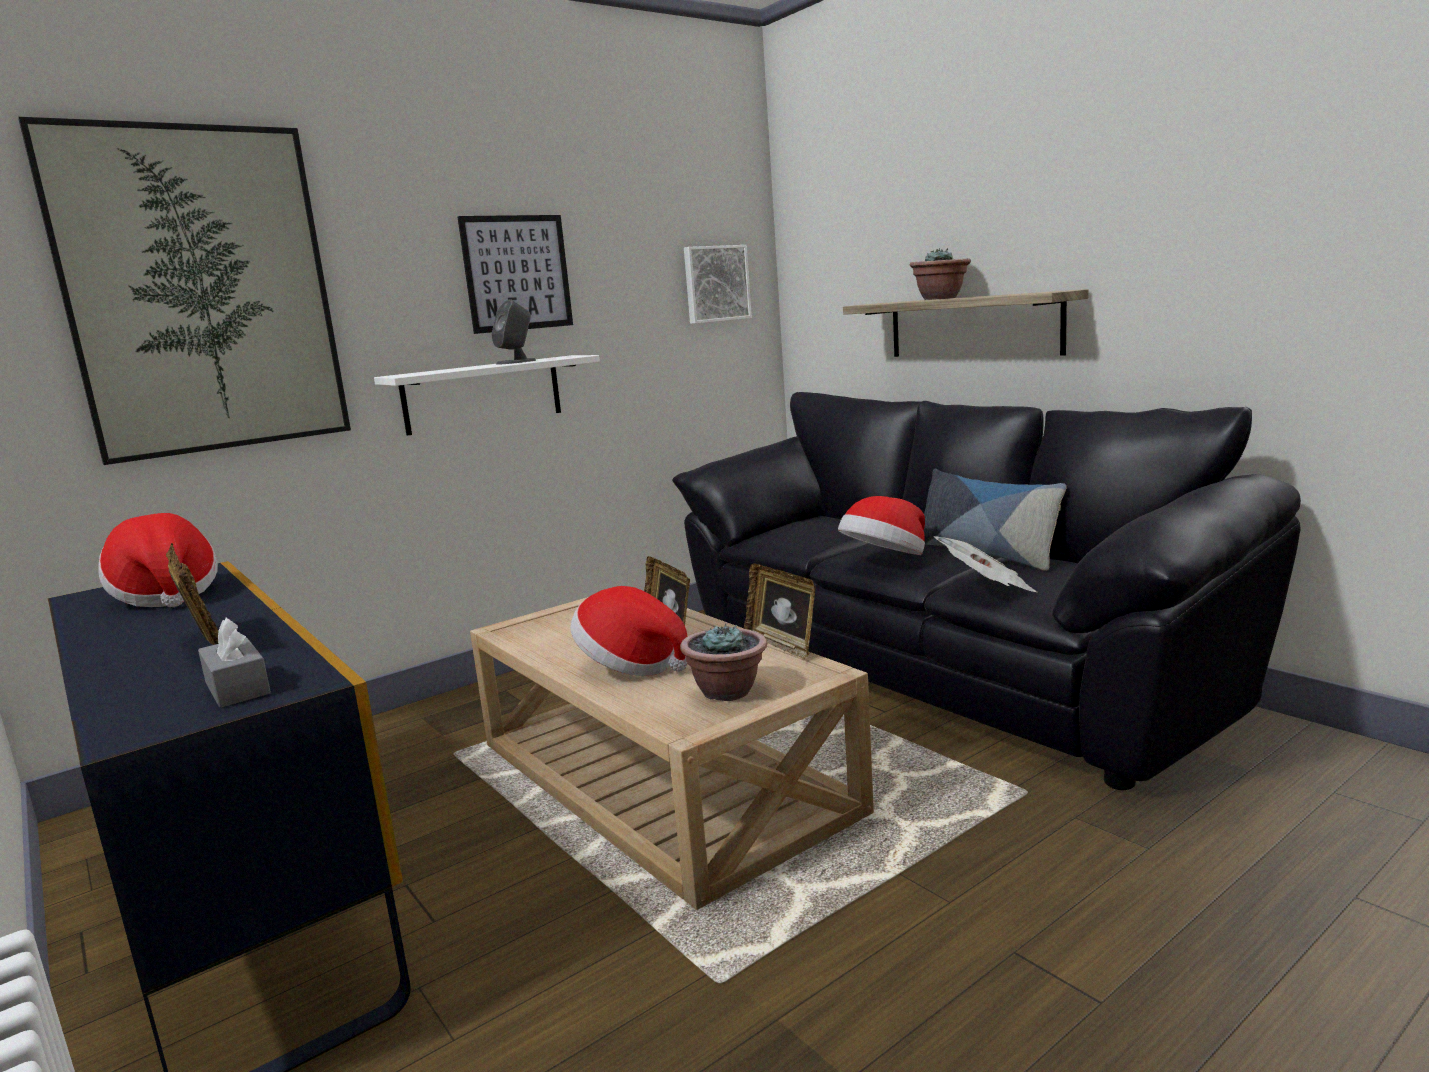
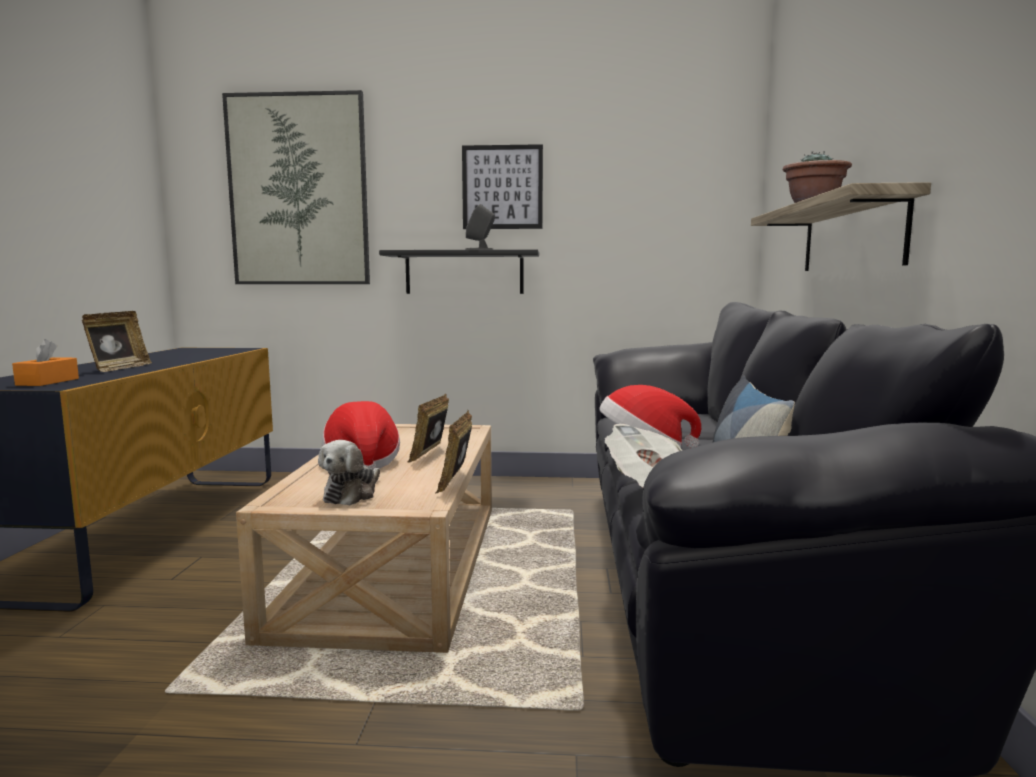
camera: 40 degrees right, 5 degrees down
hat [98,513,218,607] -> none
grey tissue box [198,618,271,708] -> orange tissue box [12,339,79,386]
white shelf [374,355,600,436] -> black shelf [379,249,539,294]
potted plant [680,622,767,701] -> plush toy [318,440,380,505]
picture [684,245,752,324] -> none

